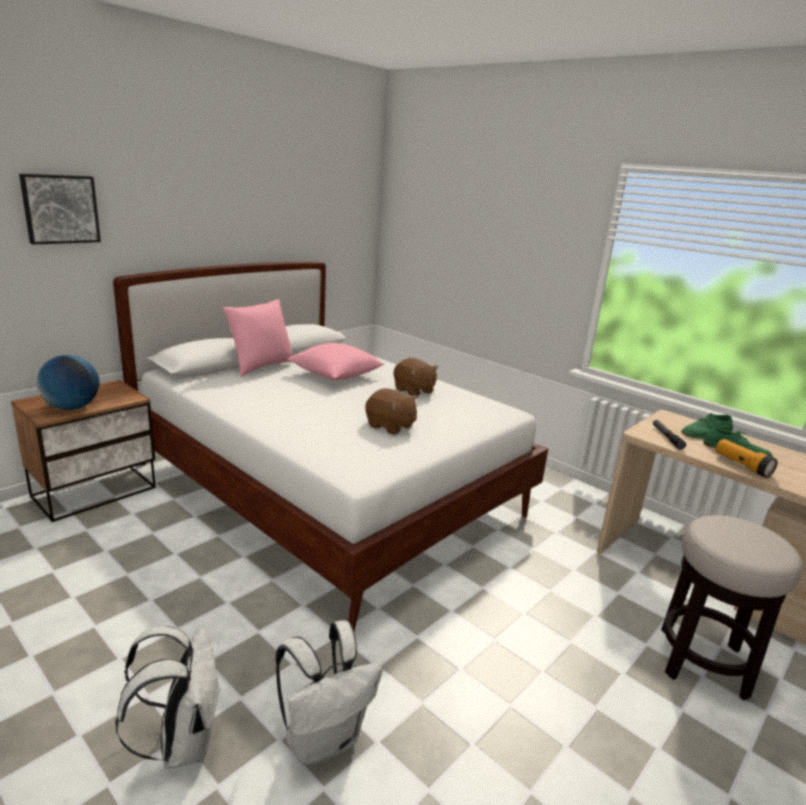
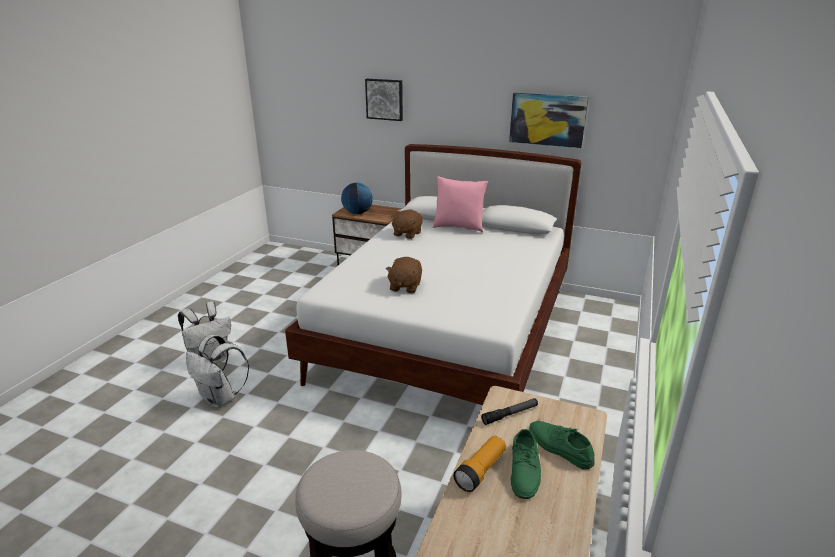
camera: 70 degrees right, 5 degrees up
pink pillow [287,343,385,380] -> none
brown plush toy [394,358,438,396] -> brown plush toy moved to [391,210,423,239]
none -> picture [509,93,589,148]

